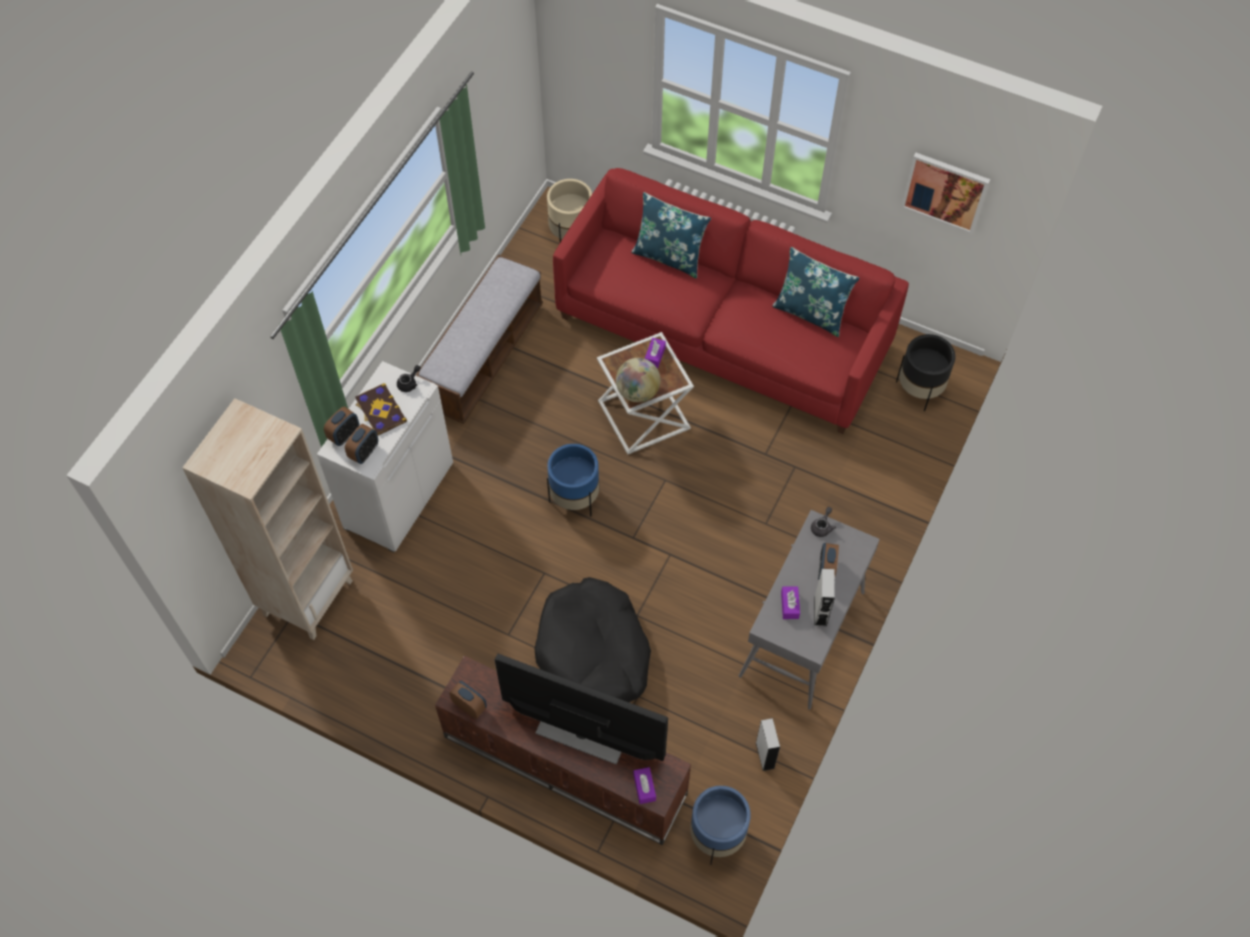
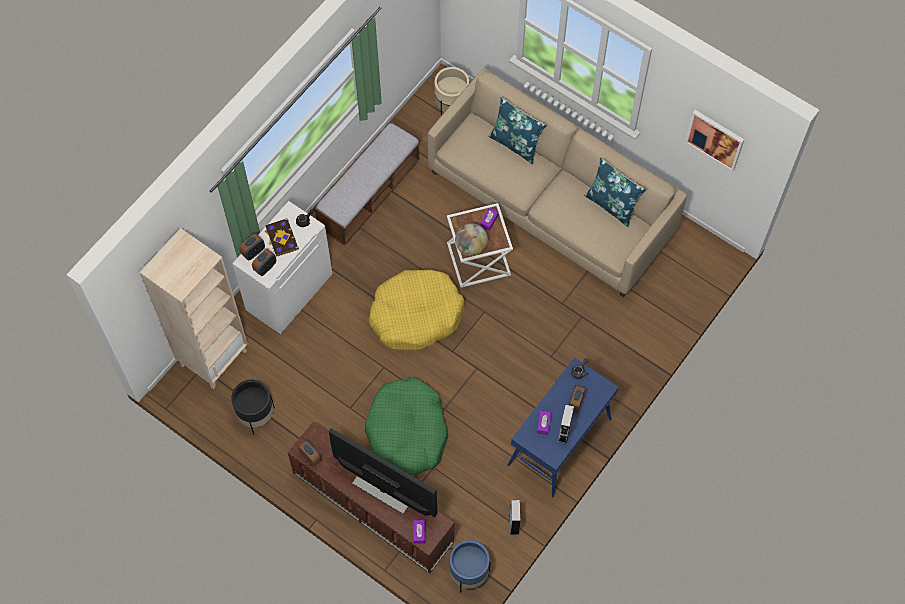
camera: 10 degrees right, 5 degrees up
black dog bed [535,577,651,702] -> green dog bed [365,377,449,475]
blue planter [547,444,599,516] -> yellow dog bed [369,270,465,350]
red sofa [553,168,909,434] -> beige sofa [427,69,687,297]
grey console table [739,510,880,710] -> blue console table [507,357,619,497]
black planter [896,334,956,411] -> black planter moved to [231,380,275,434]

